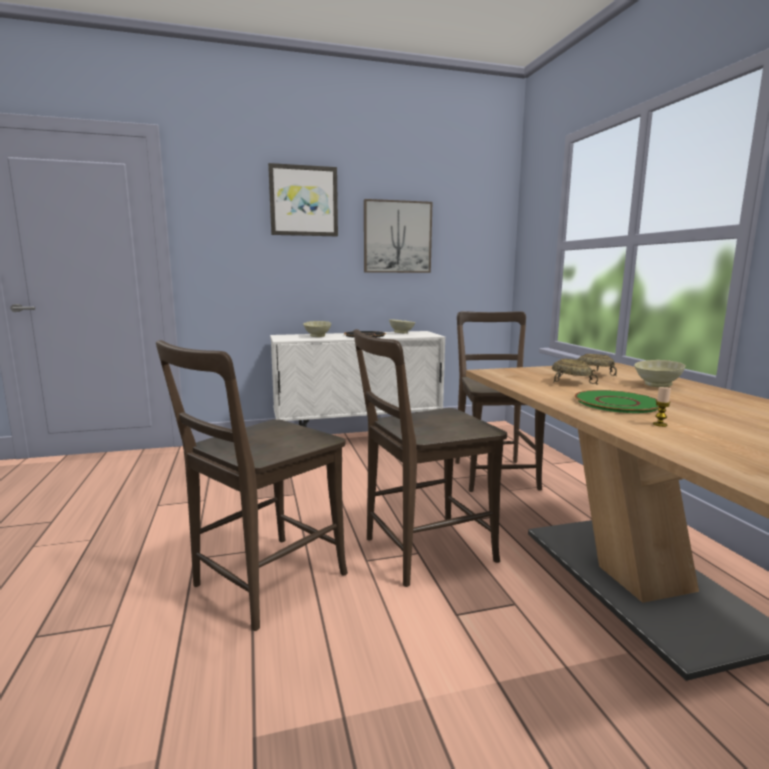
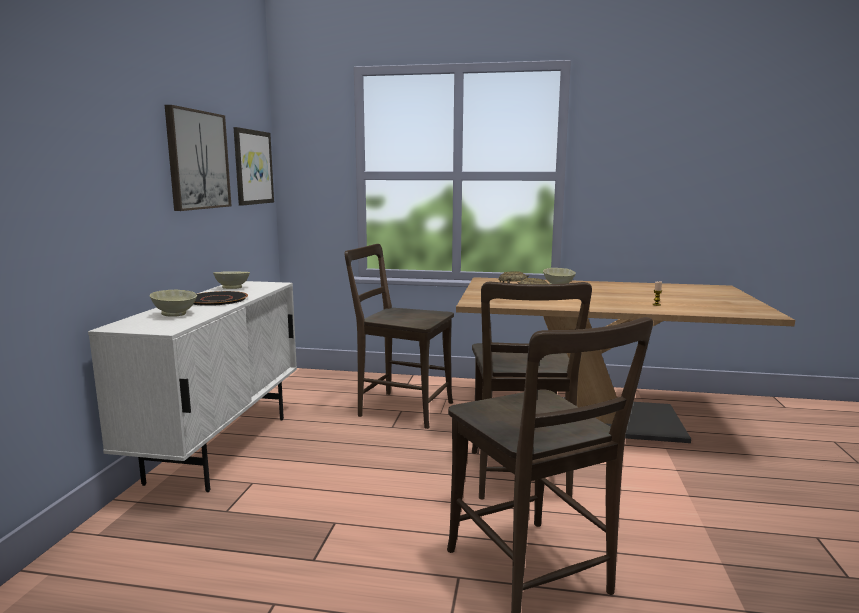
camera: 65 degrees left, 0 degrees up
picture [268,163,338,236] -> picture moved to [234,127,274,206]
green plate [575,390,659,413] -> none

